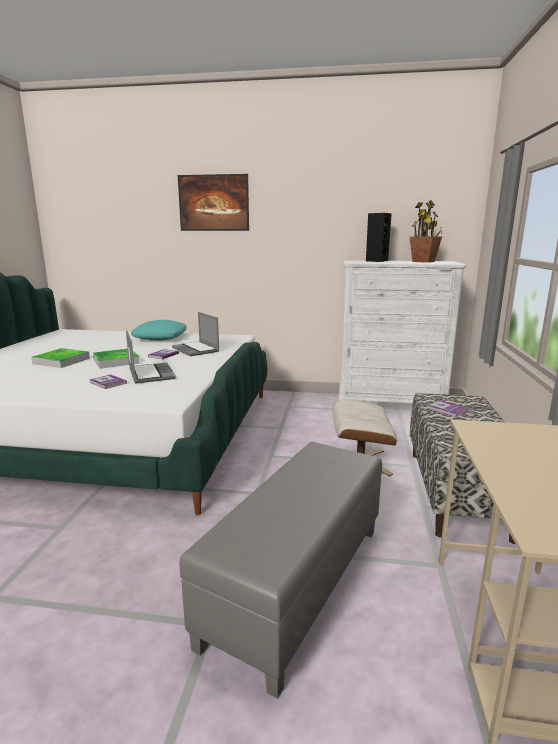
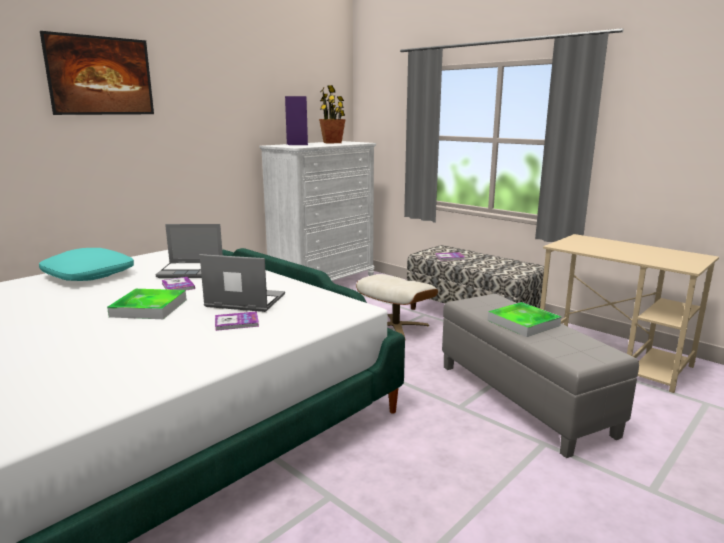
camera: 55 degrees left, 0 degrees up
tray [31,348,90,368] -> tray moved to [488,302,561,337]
black speaker [366,213,392,262] -> purple speaker [285,96,308,145]

